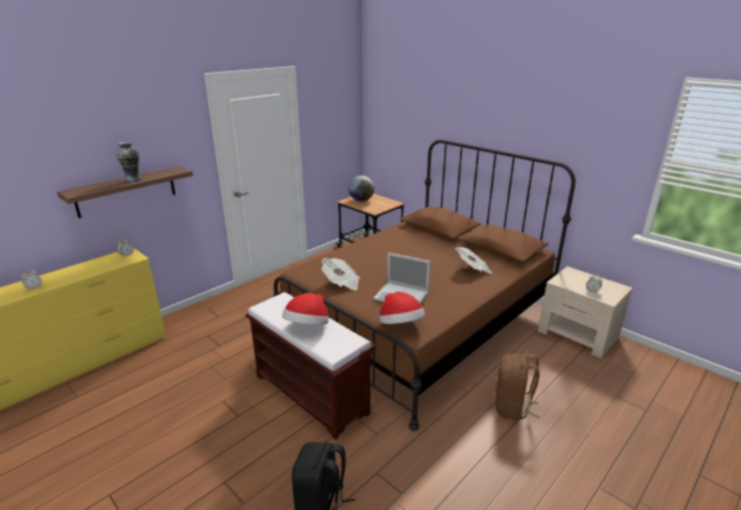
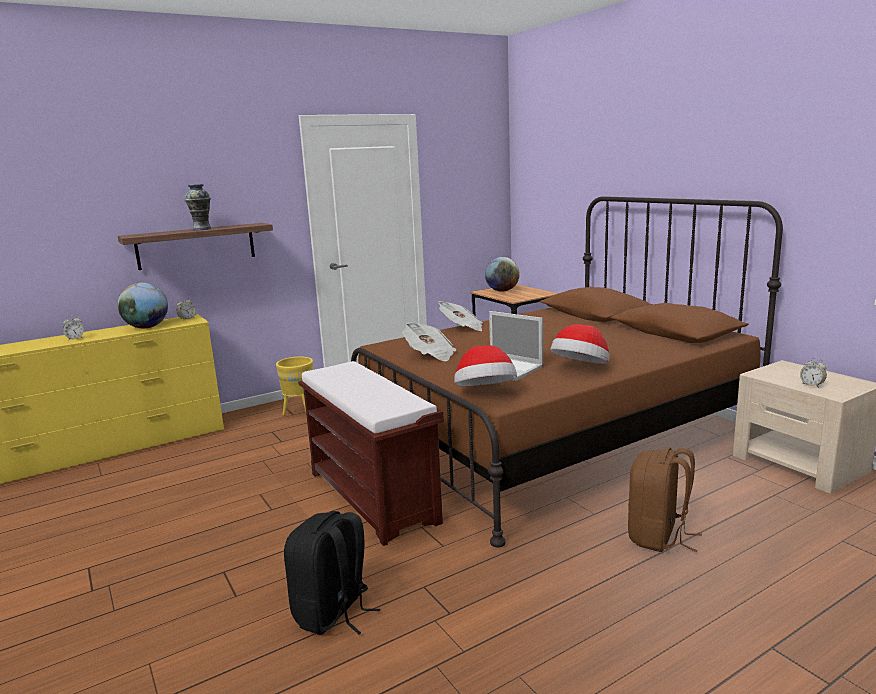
camera: 15 degrees right, 10 degrees down
hat [282,293,329,325] -> hat moved to [550,324,610,364]
newspaper [455,247,492,274] -> newspaper moved to [438,301,482,331]
none -> globe [118,283,168,328]
none -> yellow planter [276,357,313,415]

